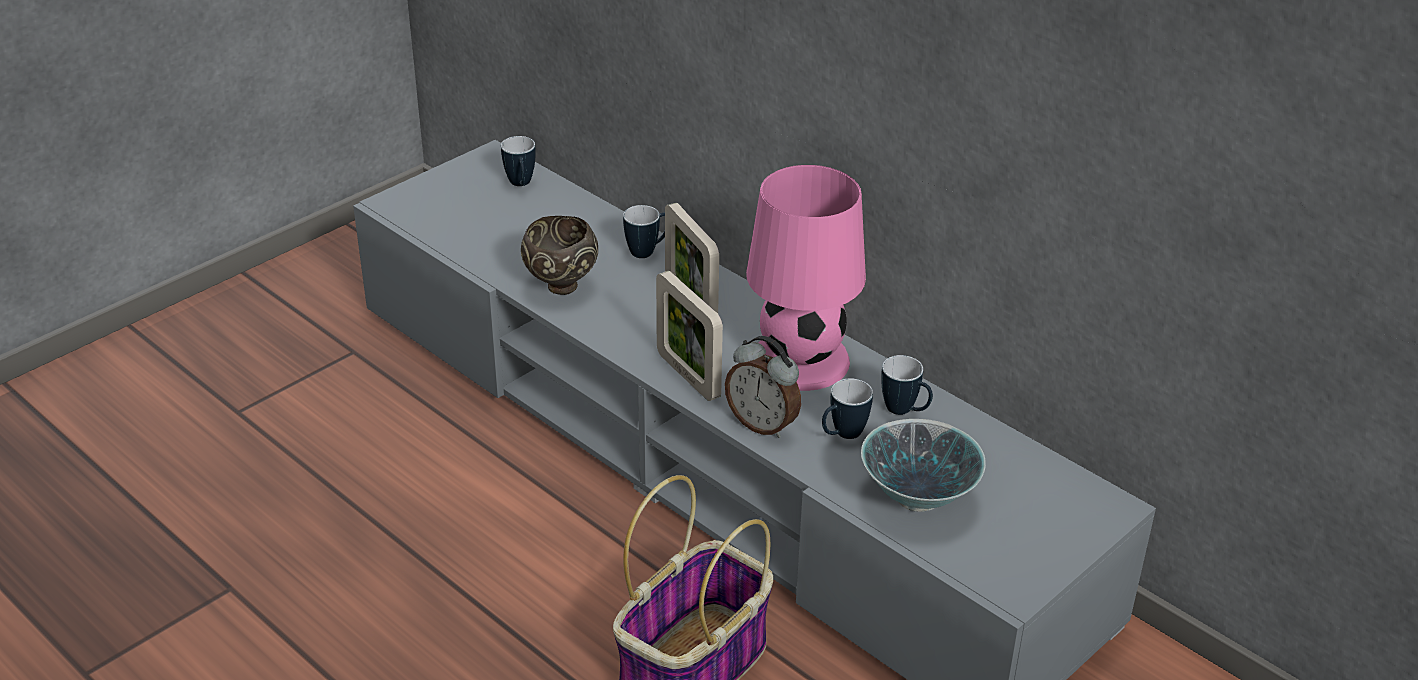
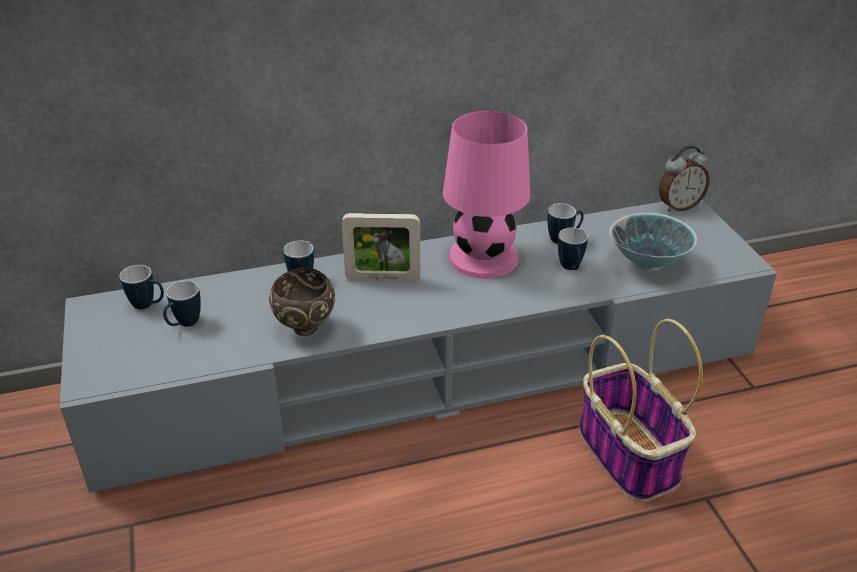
camera: 60 degrees left, 0 degrees up
picture frame [656,271,723,401] -> none
alarm clock [725,336,801,438] -> alarm clock moved to [659,145,710,212]
none -> mug [163,281,201,327]

